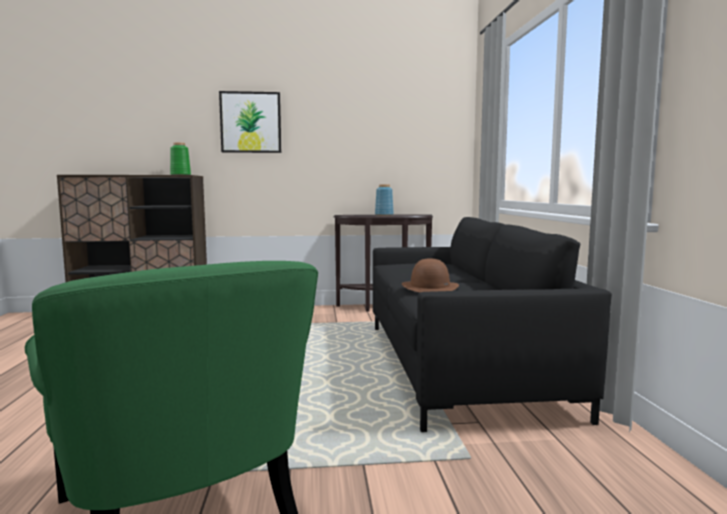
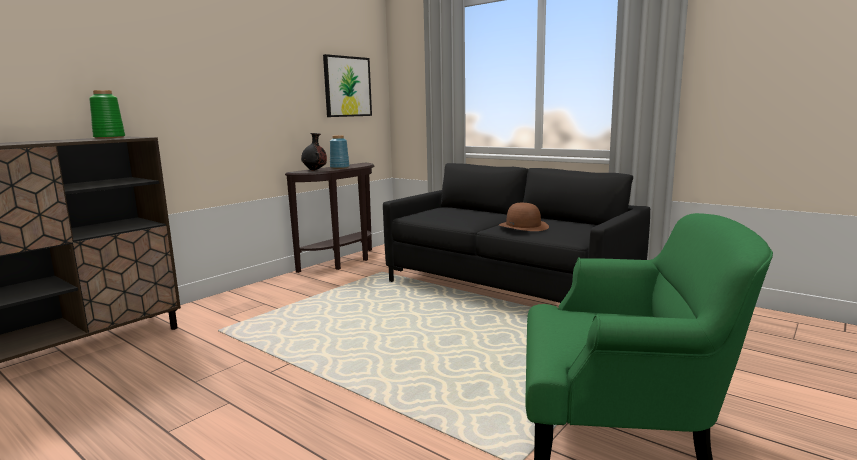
camera: 45 degrees left, 5 degrees up
picture [219,91,281,153] -> picture moved to [323,54,372,117]
none -> black vase [301,133,327,171]

